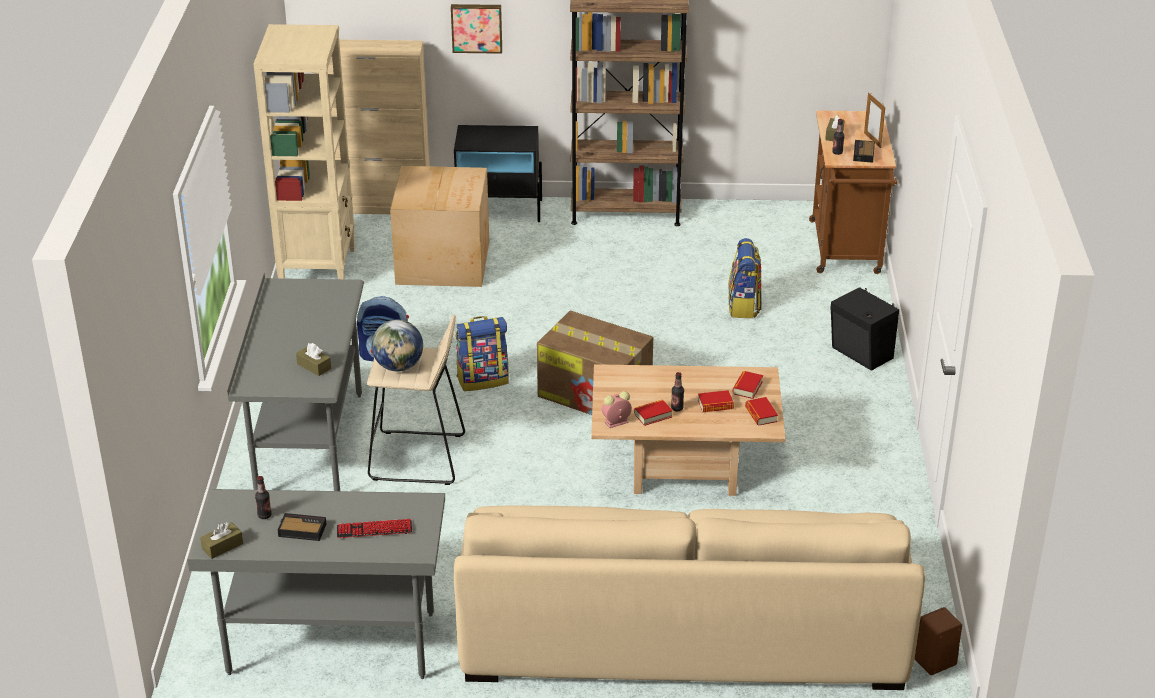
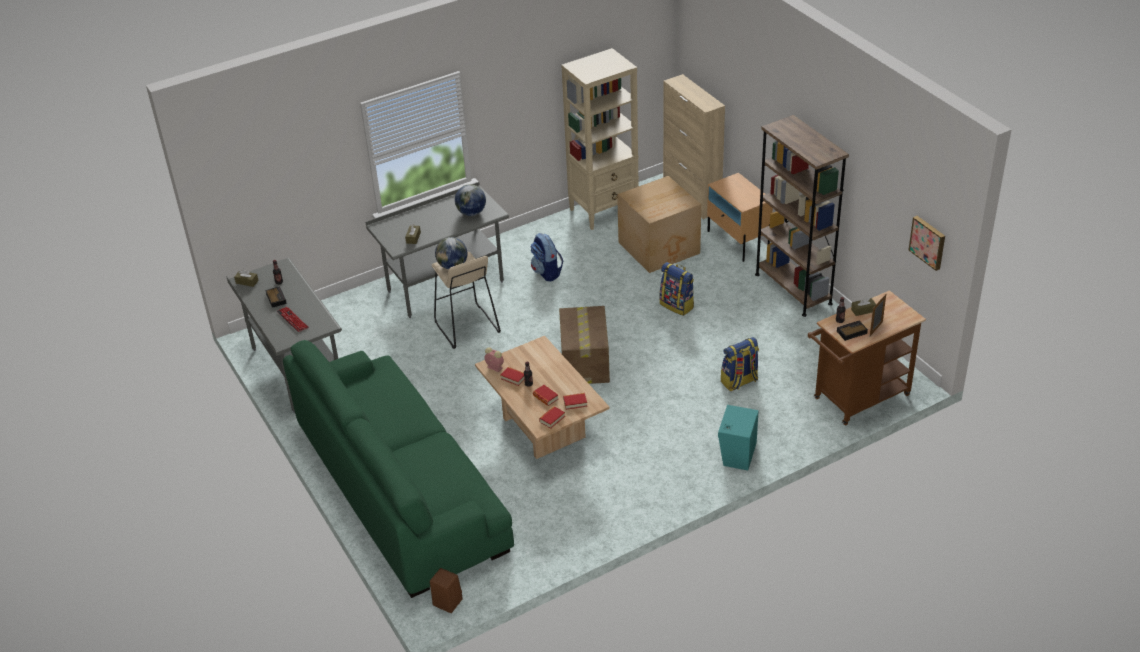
camera: 60 degrees right, 5 degrees up
picture [451,4,502,54] -> picture moved to [909,216,945,271]
black nightstand [454,125,542,222] -> beige nightstand [707,173,773,262]
beige sofa [454,505,925,690] -> green sofa [283,340,514,598]
backpack [456,316,509,391] -> backpack moved to [660,262,694,316]
black speaker [830,287,899,371] -> turquoise speaker [718,405,759,470]
none -> globe [455,184,486,216]

